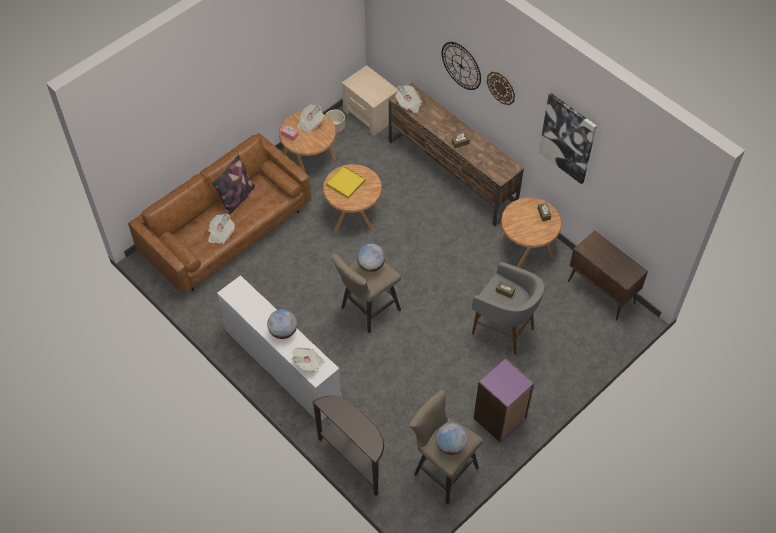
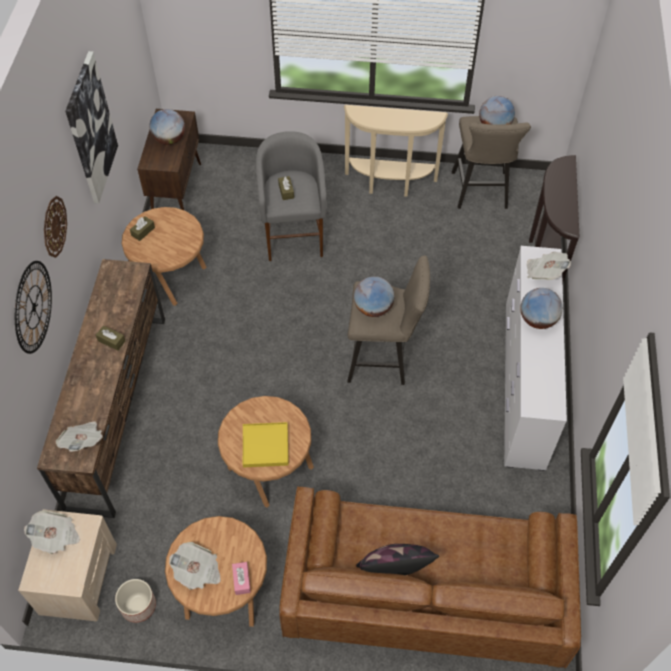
camera: 130 degrees left, 0 degrees up
newspaper [208,214,235,244] -> newspaper moved to [24,510,80,554]
purple bookcase [473,358,535,443] -> beige console table [344,105,448,197]
none -> globe [149,109,185,145]

